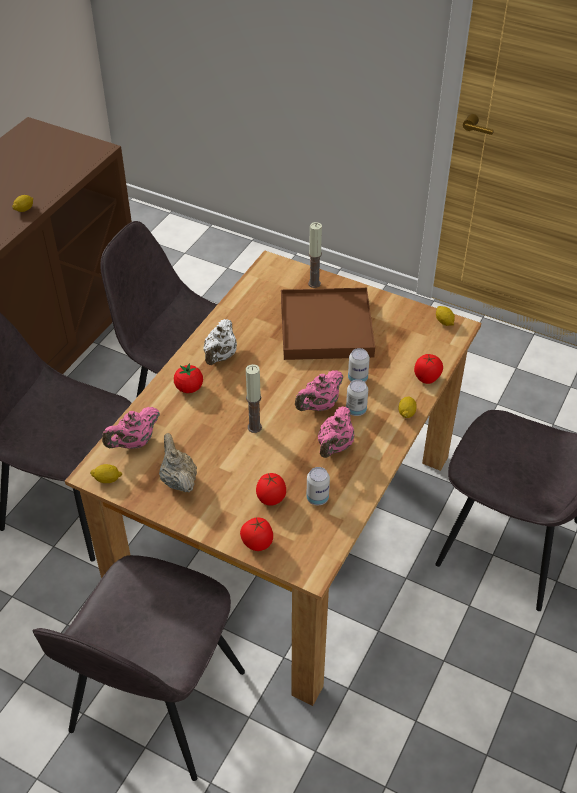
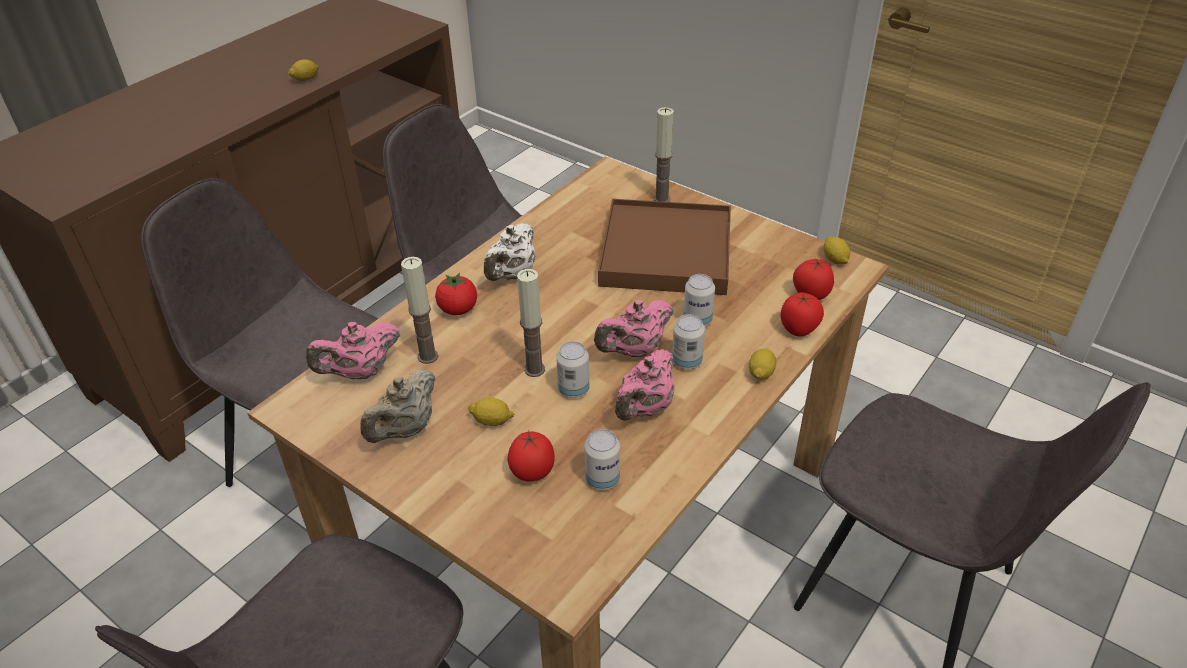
camera: 10 degrees right, 5 degrees down
lemon [90,464,123,483] -> lemon moved to [468,397,515,426]
beige teapot [159,433,197,492] -> beige teapot turned 135 degrees counterclockwise [360,369,435,443]
tomato [240,517,273,551] -> tomato moved to [793,258,834,300]
none -> candle [401,257,438,364]
none -> can [556,341,589,398]

